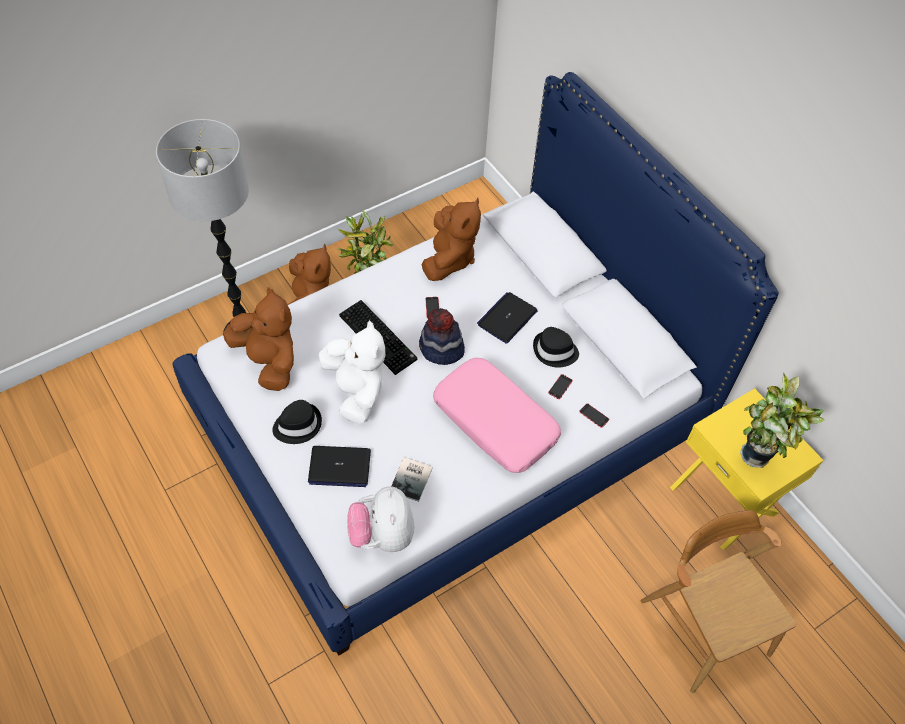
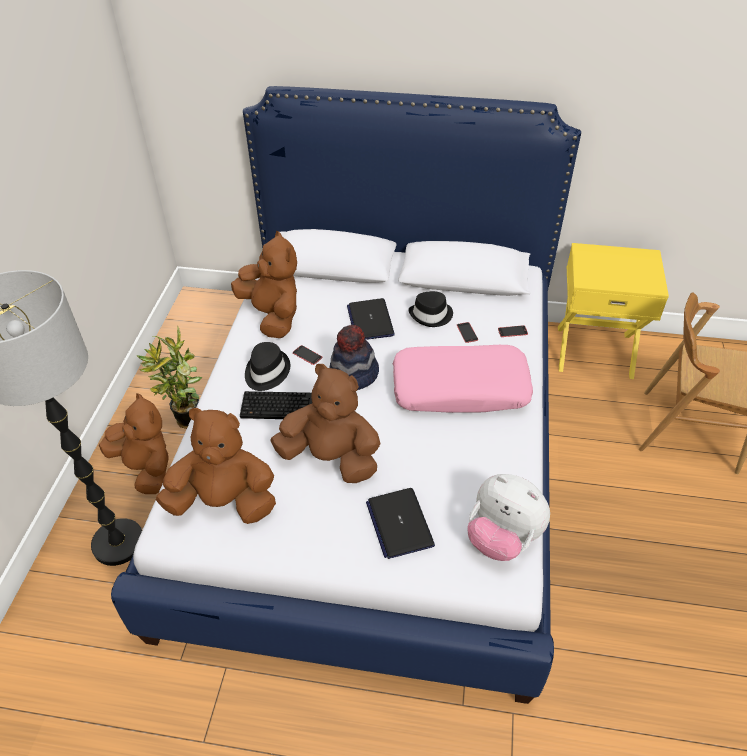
camera: 45 degrees left, 10 degrees down
black hat [272,400,322,444] -> black hat moved to [245,342,290,391]
laptop [308,446,371,487] -> laptop turned 120 degrees clockwise [366,488,435,559]
white plush toy [318,320,385,424] -> brown plush toy [270,364,380,483]
book [391,457,433,502] -> none
potted plant [740,372,825,468] -> none

